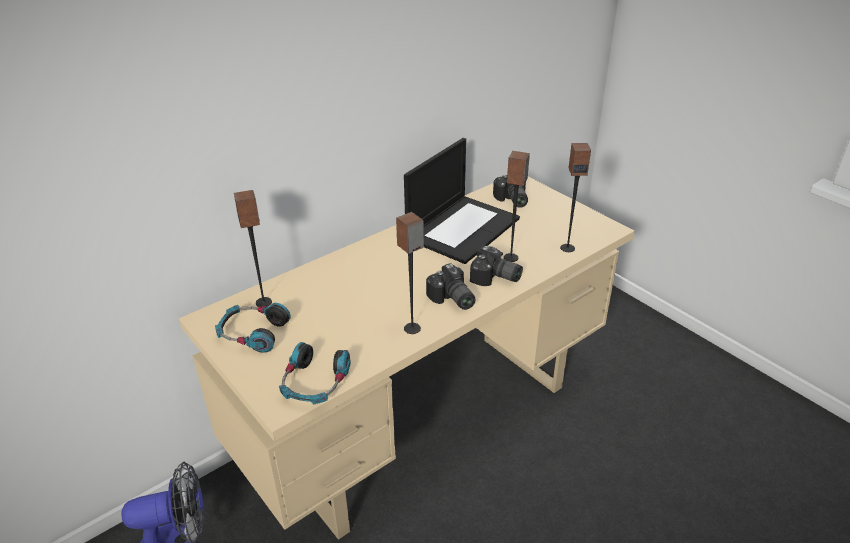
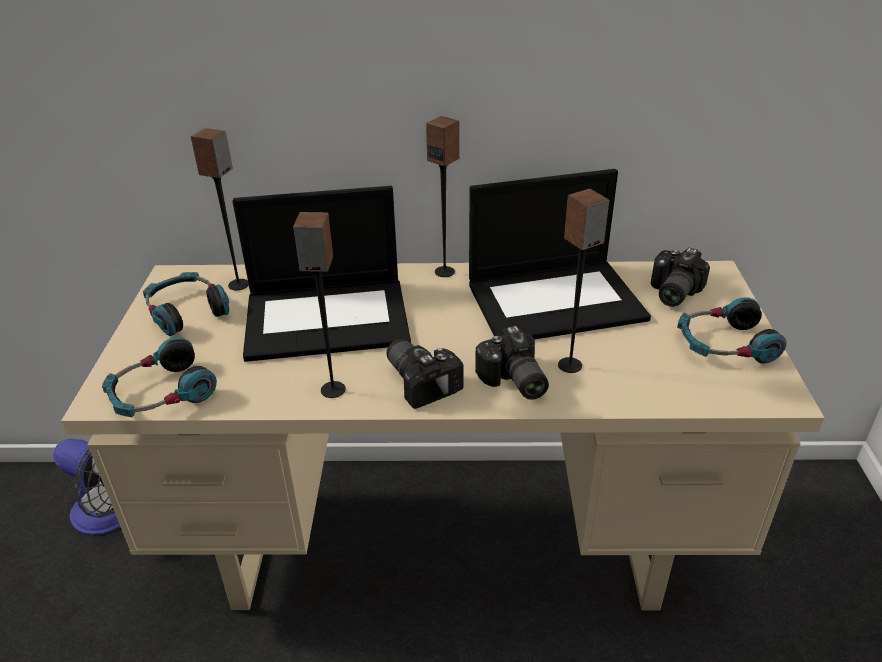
camera: 40 degrees right, 0 degrees up
camera [426,263,475,310] -> camera turned 135 degrees clockwise [386,339,464,409]
speaker [560,143,591,252] -> speaker moved to [426,116,460,277]
none -> laptop [233,186,411,362]
none -> headphones [677,297,787,364]

